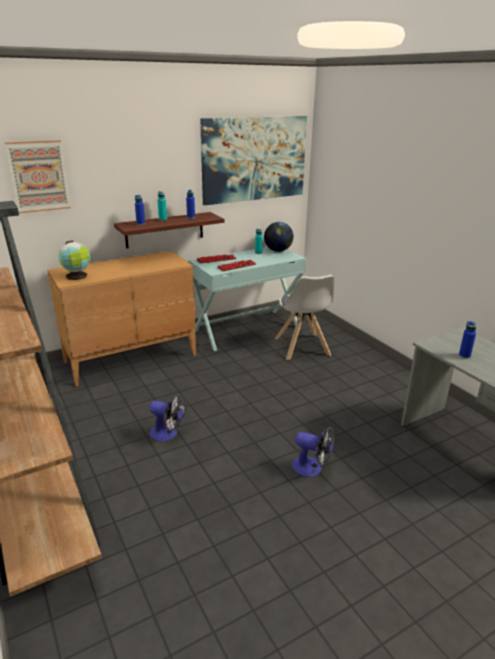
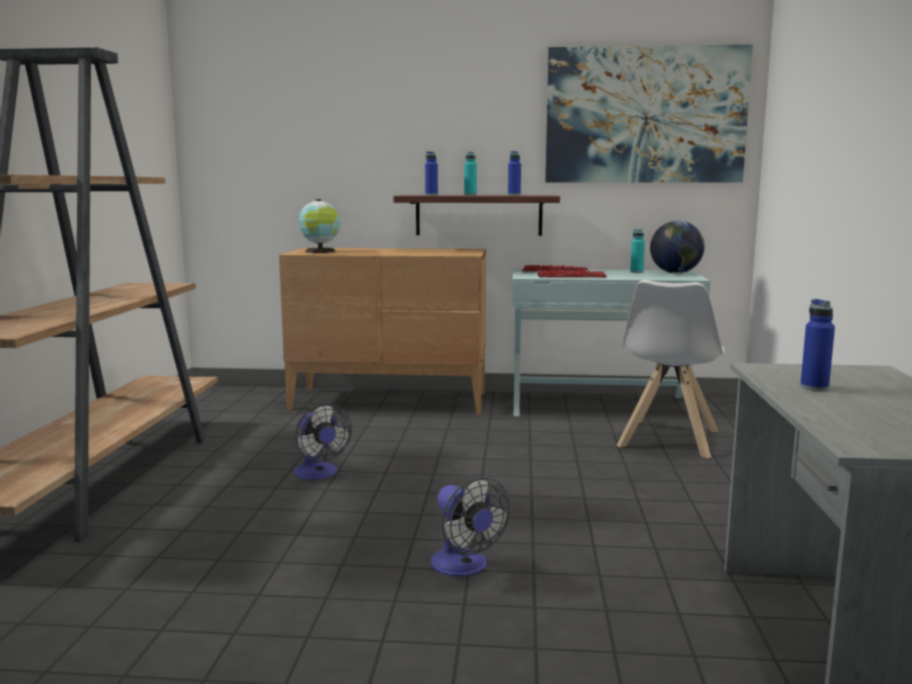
camera: 35 degrees right, 15 degrees down
picture [5,140,71,213] -> none

